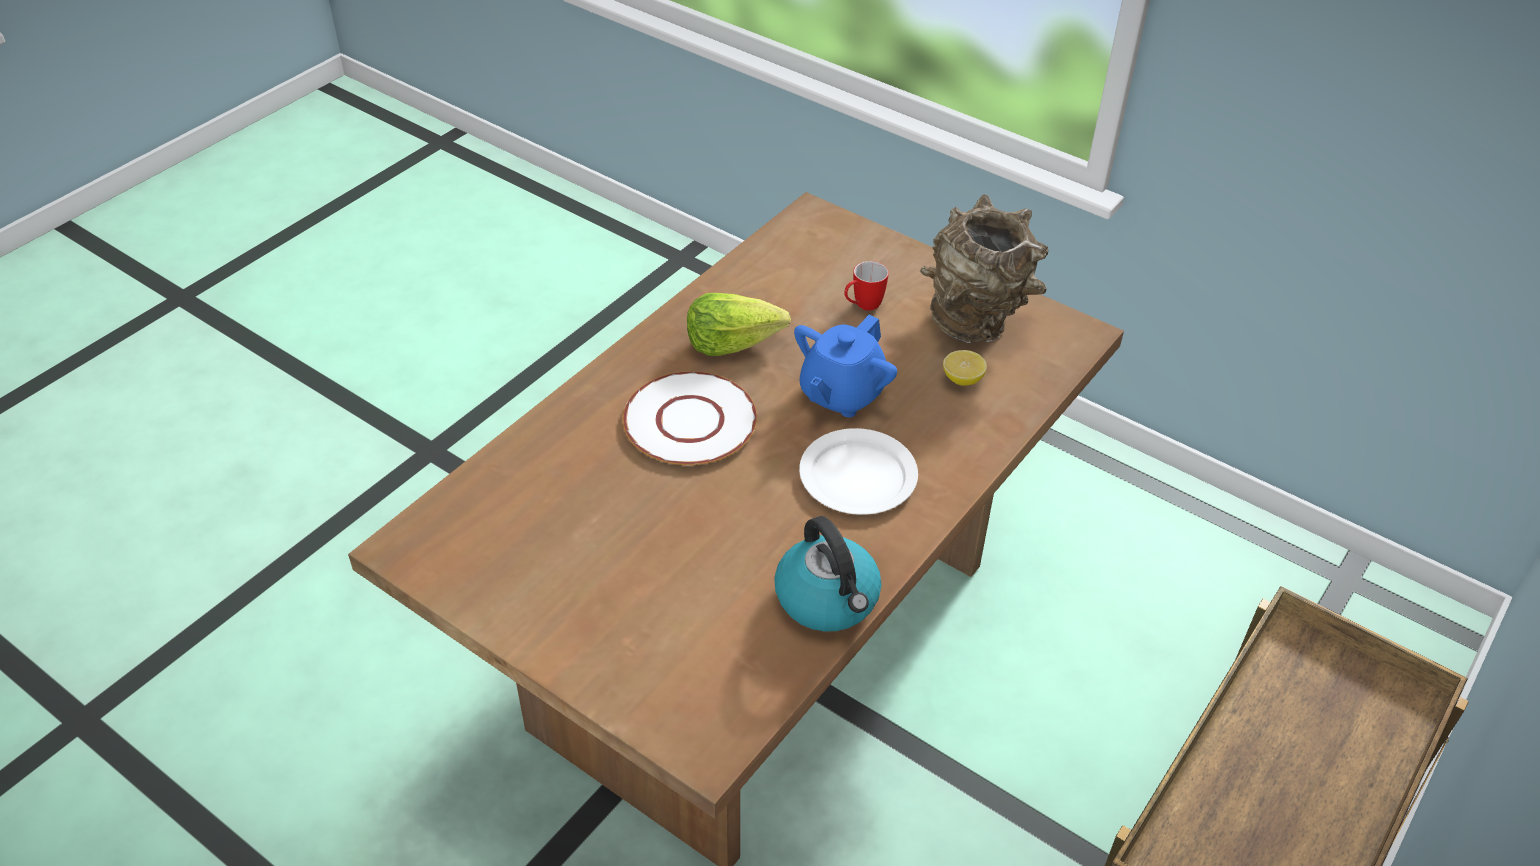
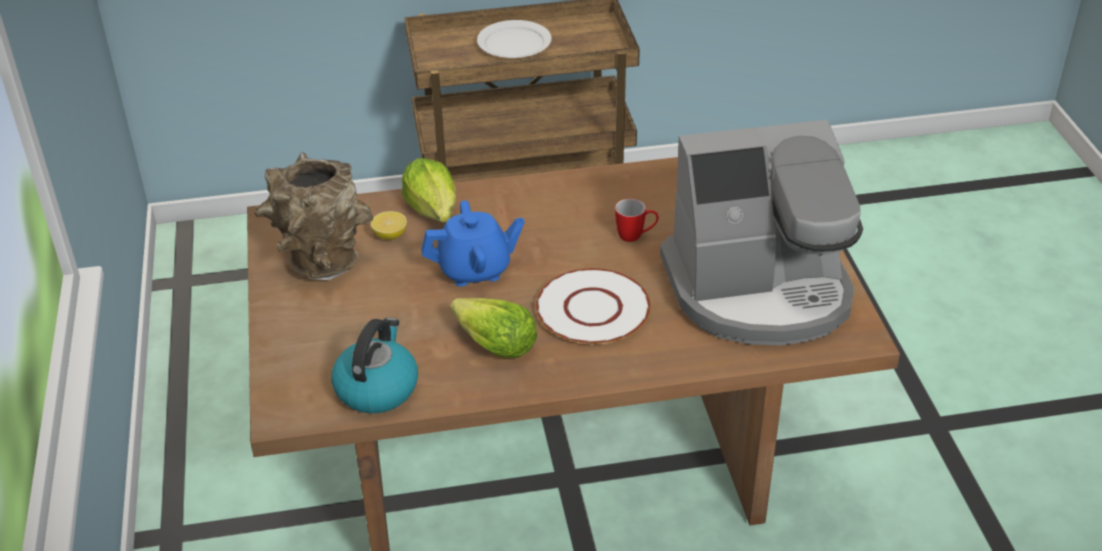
camera: 135 degrees left, 5 degrees down
kettle [774,516,881,632] -> kettle moved to [331,317,418,413]
white plate [799,428,918,515] -> white plate moved to [477,20,552,58]
mug [844,261,889,311] -> mug moved to [615,198,659,242]
none -> lettuce [402,158,456,222]
none -> coffee machine [660,120,863,346]

